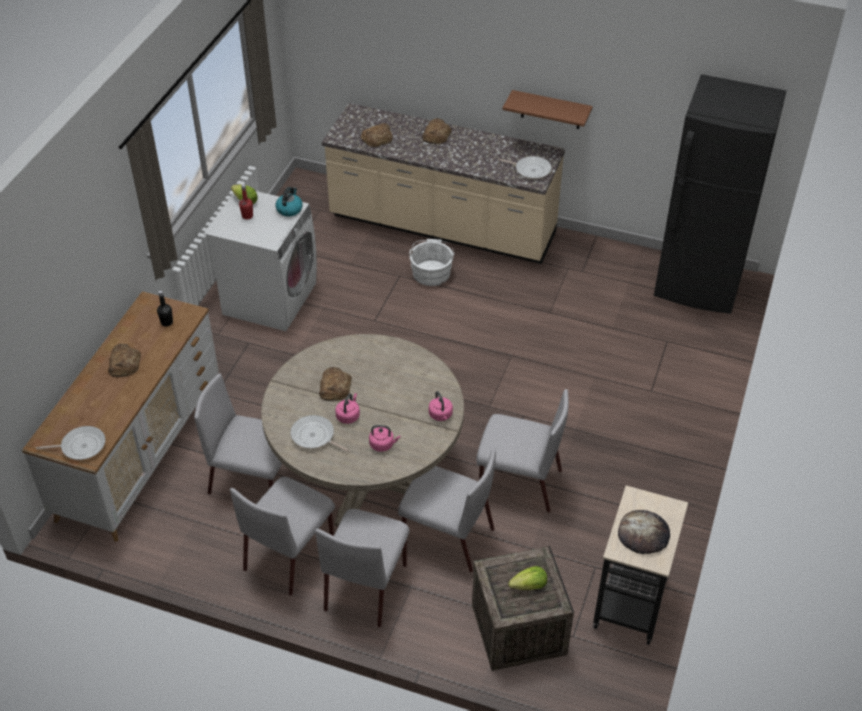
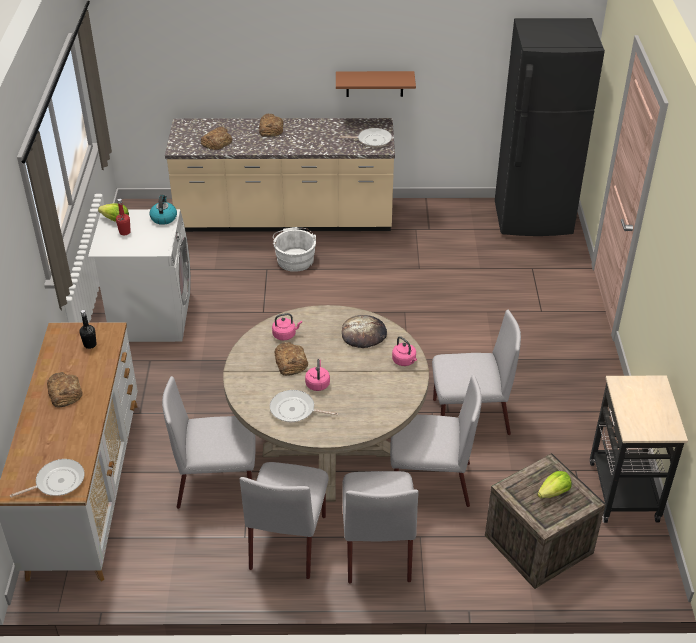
camera: 20 degrees left, 5 degrees down
pink kettle [369,425,400,452] -> pink kettle moved to [272,313,302,340]
bread [618,510,670,554] -> bread moved to [342,315,387,348]

